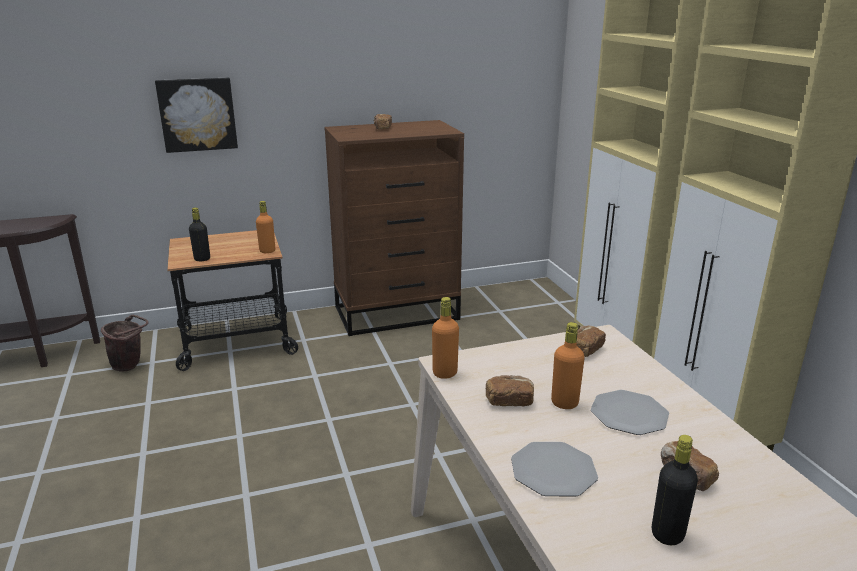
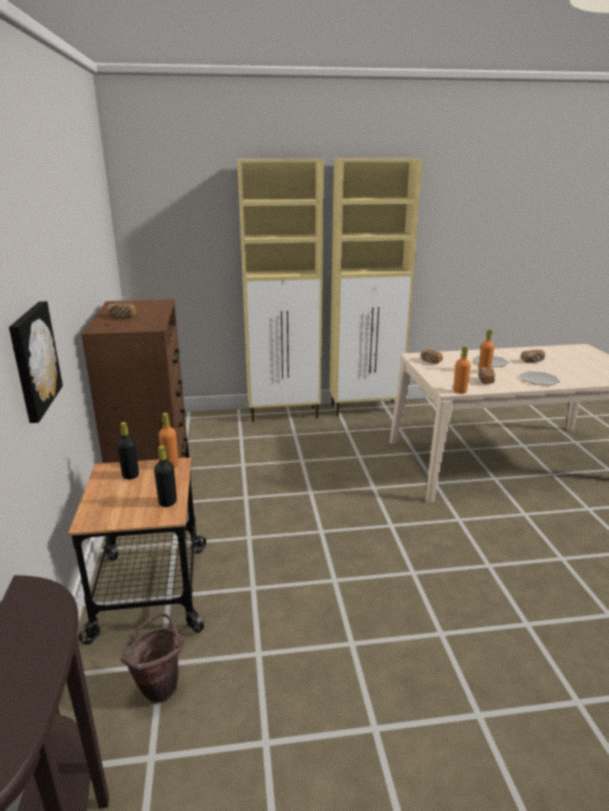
camera: 80 degrees left, 0 degrees up
black bottle [652,435,698,545] -> black bottle moved to [117,422,139,479]

